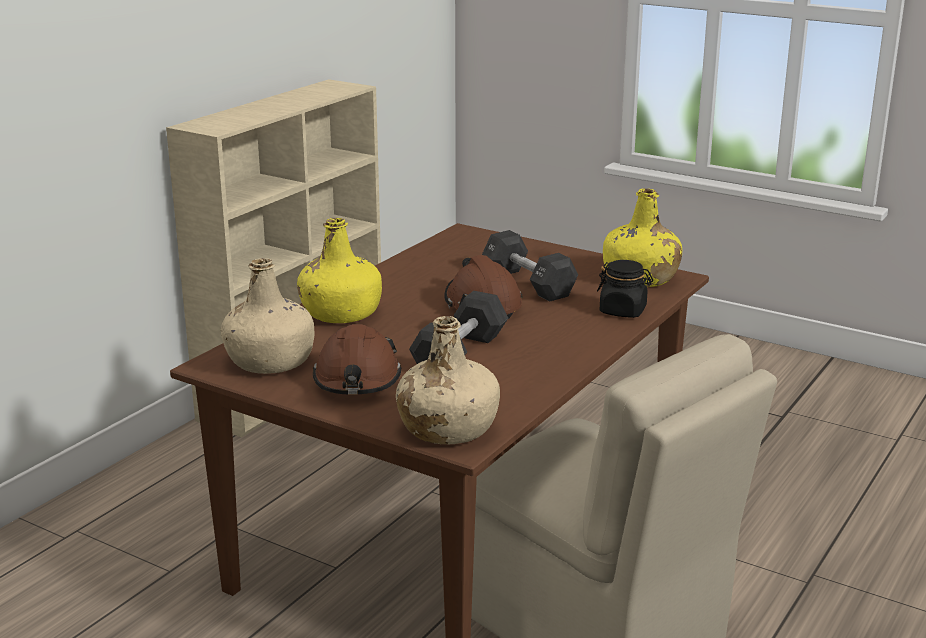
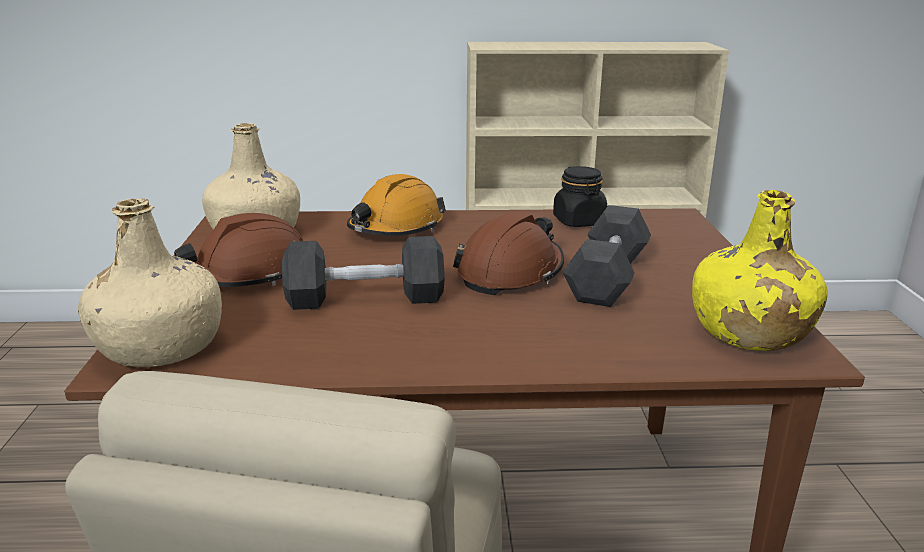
camera: 55 degrees right, 0 degrees up
yellow bottle [297,218,382,323] -> orange hard hat [347,174,446,236]
black jar [597,260,653,318] -> black jar moved to [553,166,607,227]

